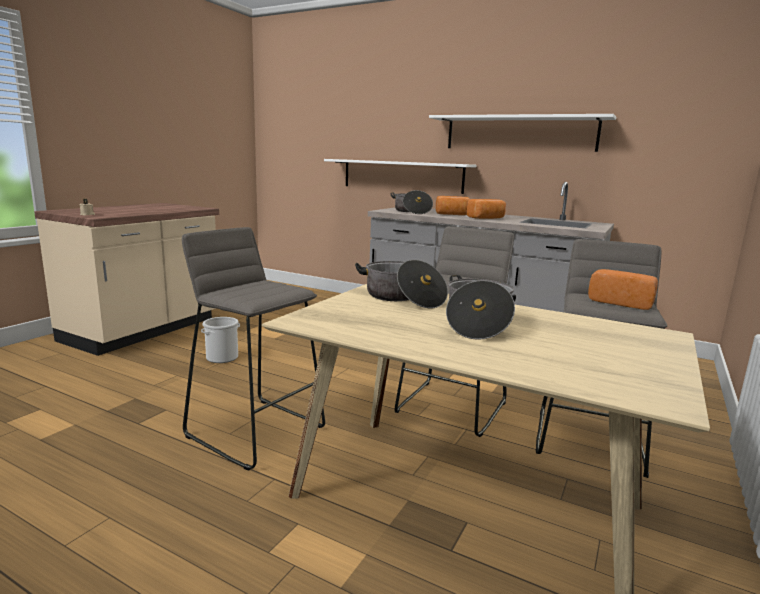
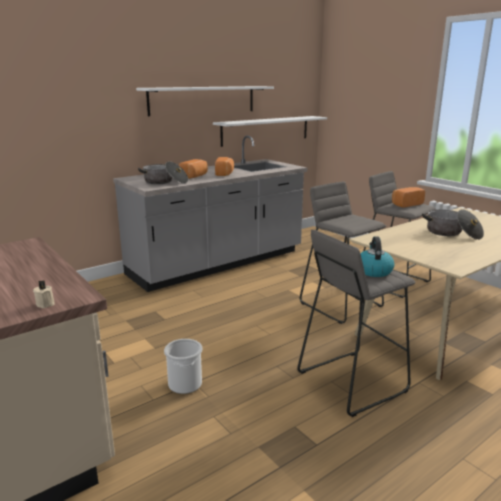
camera: 65 degrees left, 5 degrees up
white shelf [324,159,476,194] -> white shelf moved to [213,116,327,147]
cooking pot [355,260,448,308] -> none
none -> kettle [360,236,394,277]

